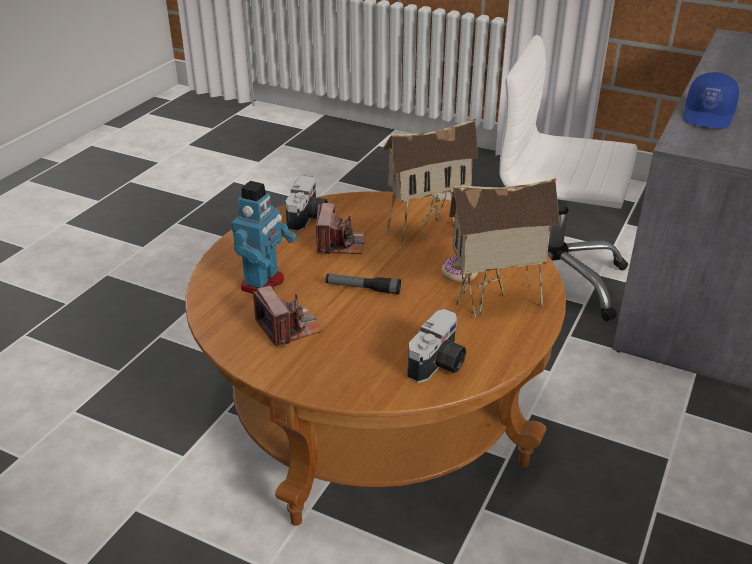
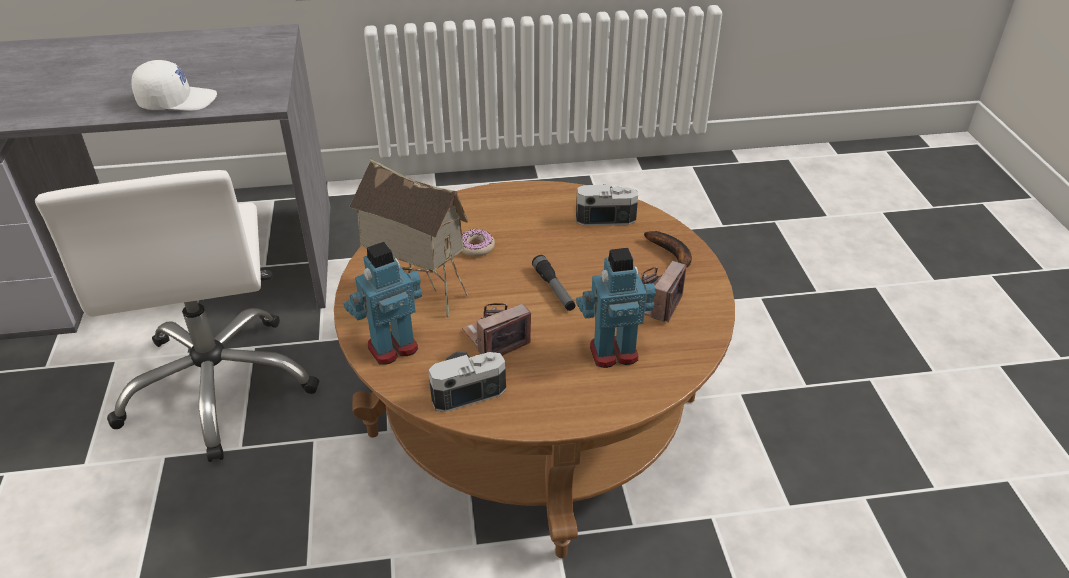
camera: 125 degrees left, 5 degrees up
toy house [449,178,560,319] -> none
blue cap [683,72,739,129] -> white cap [131,60,217,111]
none -> toy robot [344,242,422,365]
none -> banana [644,231,692,267]

